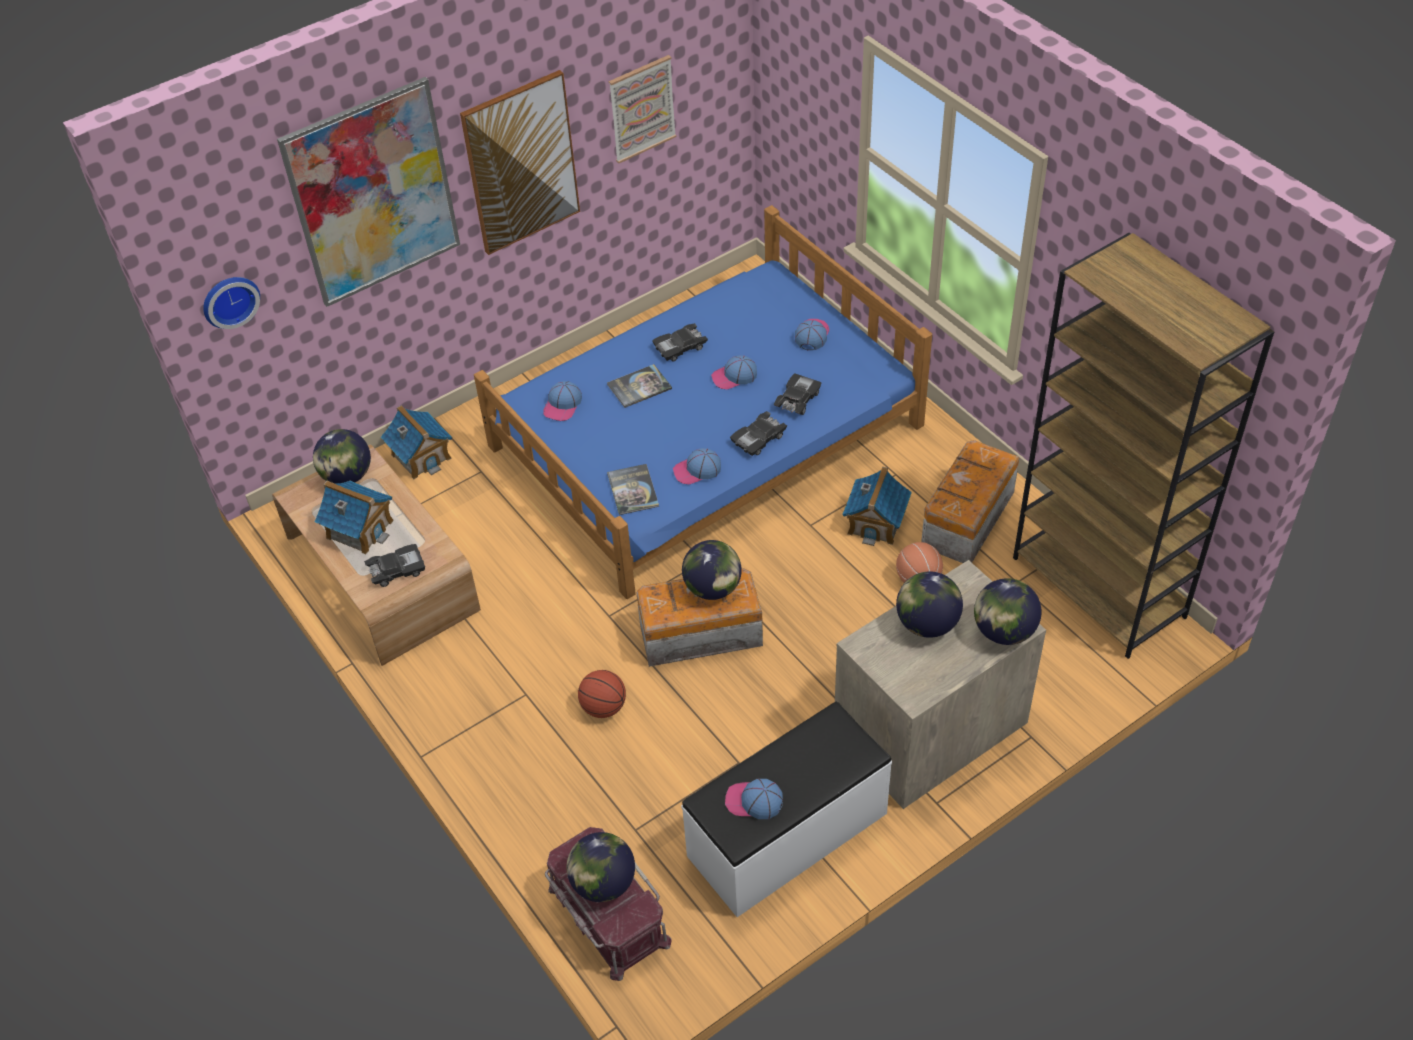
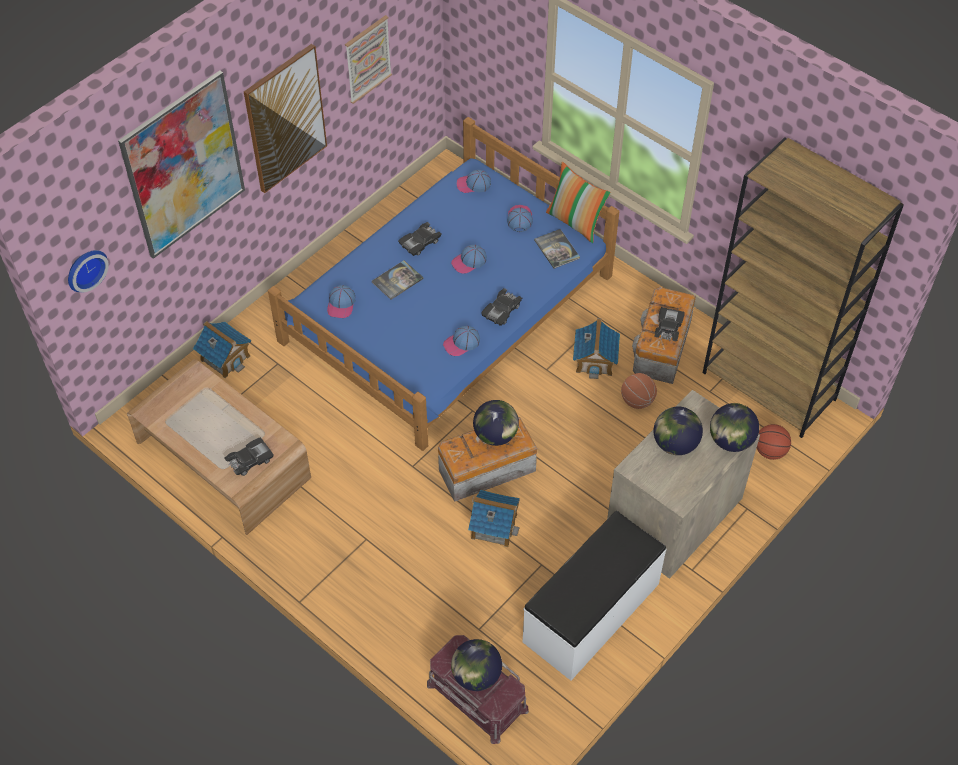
camera: 15 degrees left, 5 degrees up
globe [313,429,371,483] -> none
toy house [315,481,394,554] -> toy house moved to [468,490,520,547]
basketball [578,670,626,718] -> basketball moved to [757,424,791,460]
book [607,464,659,515] -> book moved to [534,229,580,269]
cap [725,779,783,819] -> cap moved to [457,170,491,193]
black toy car [774,374,822,415] -> black toy car moved to [654,307,685,342]
none -> pillow [546,162,611,243]

